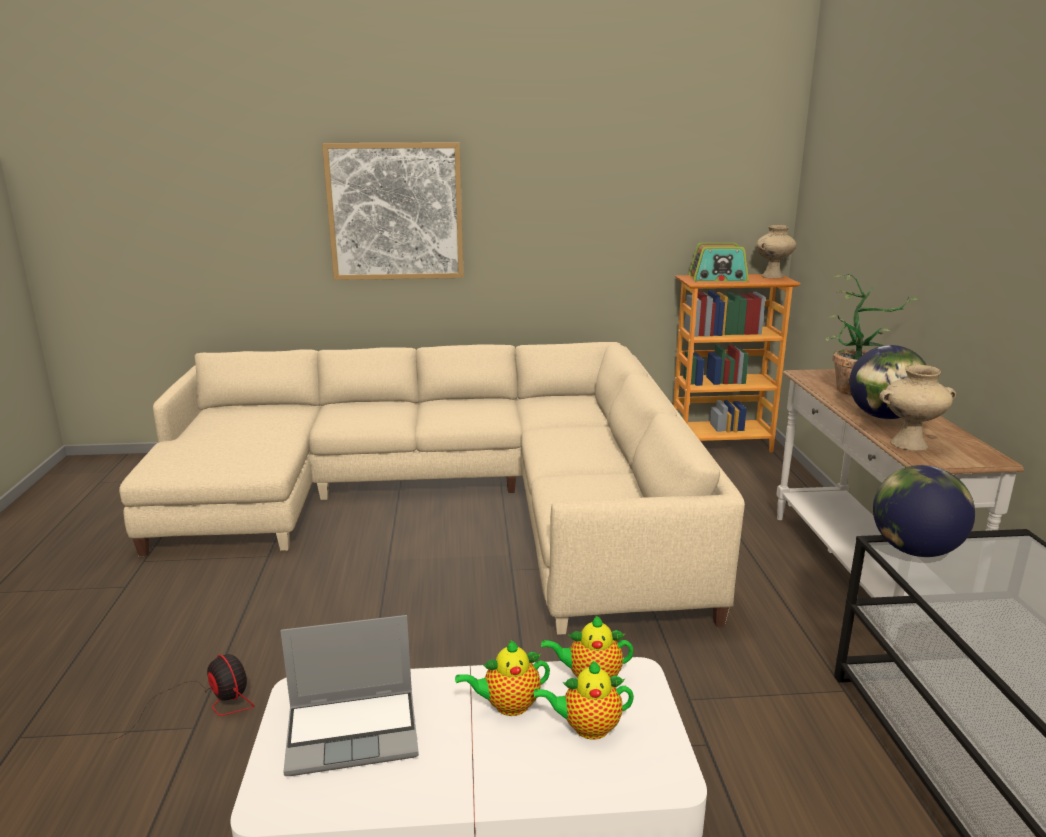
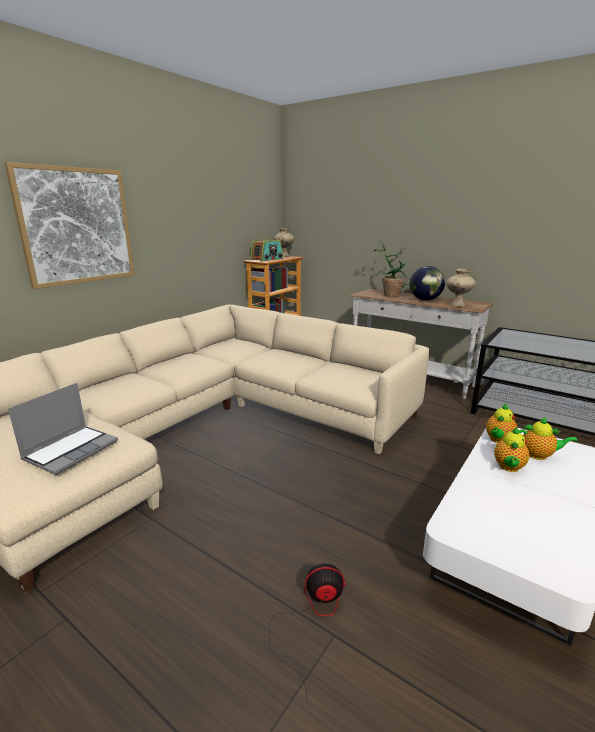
camera: 50 degrees left, 0 degrees up
laptop [280,615,419,776] -> laptop moved to [8,383,118,475]
teapot [533,660,634,740] -> teapot turned 105 degrees counterclockwise [519,417,578,460]
globe [873,465,975,557] -> none

